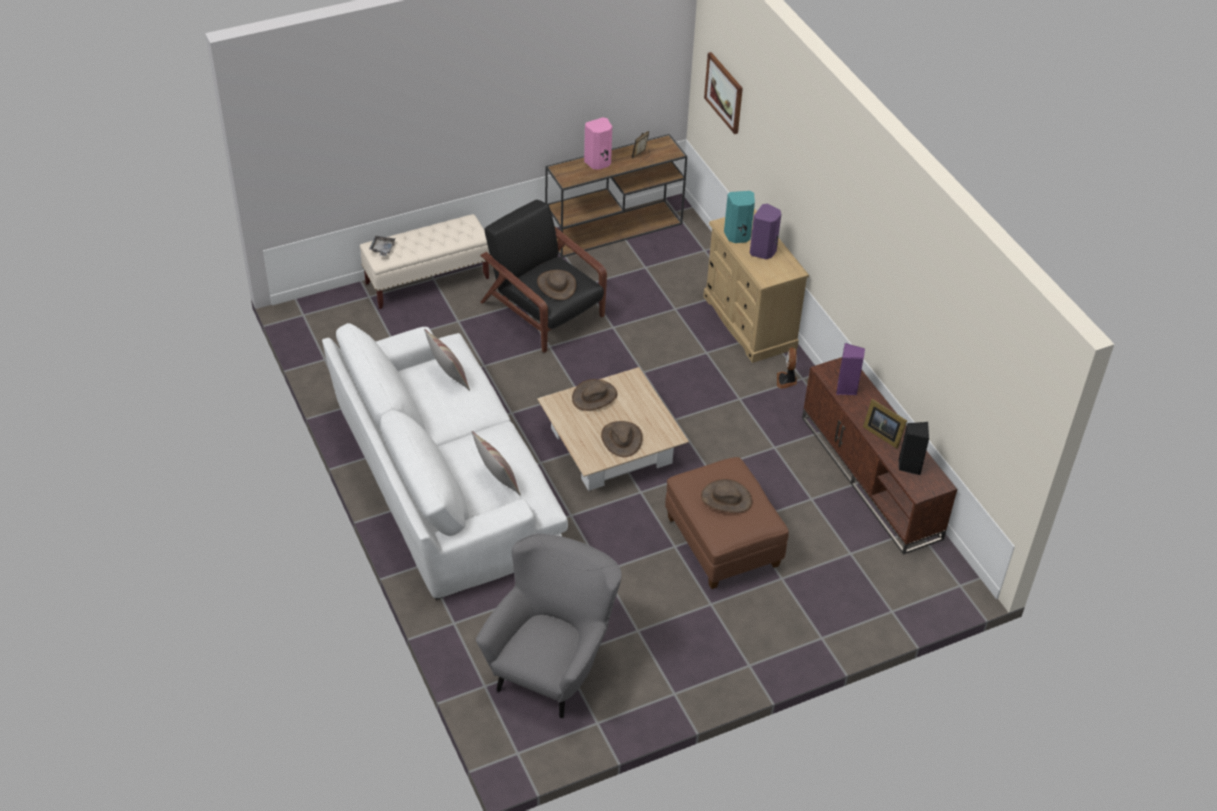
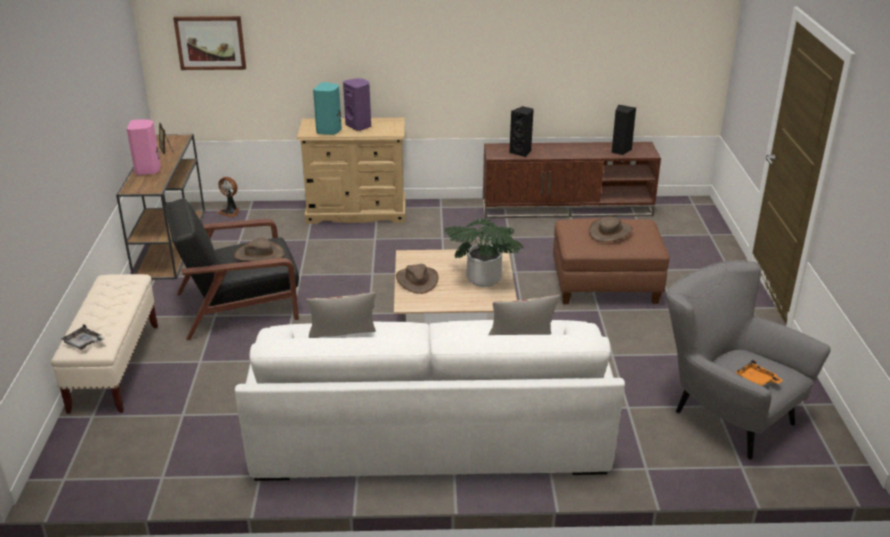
camera: 65 degrees left, 15 degrees down
brown hat [601,421,643,457] -> potted plant [445,218,524,287]
fan [777,347,797,389] -> fan moved to [218,177,239,217]
purple speaker [836,343,865,395] -> black speaker [509,106,534,157]
picture frame [863,399,907,449] -> none
none -> orange tray [734,360,783,386]

